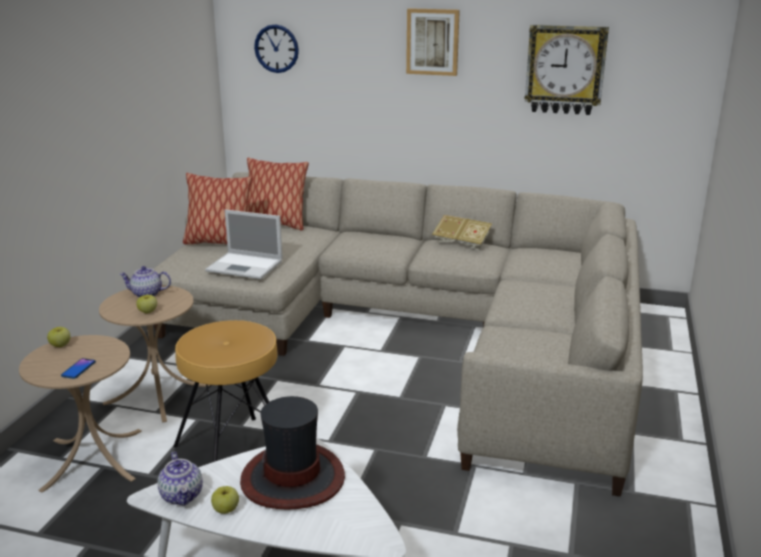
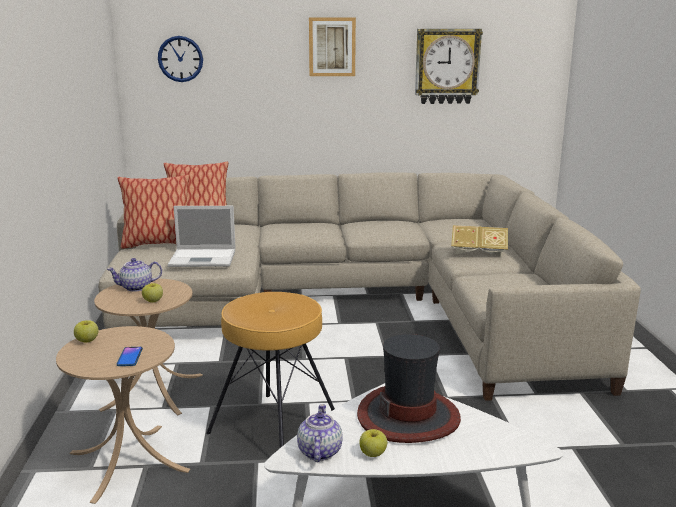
camera: 20 degrees left, 5 degrees down
teapot [157,451,203,506] -> teapot turned 135 degrees counterclockwise [297,404,343,462]
book [432,215,492,251] -> book moved to [451,225,508,257]

